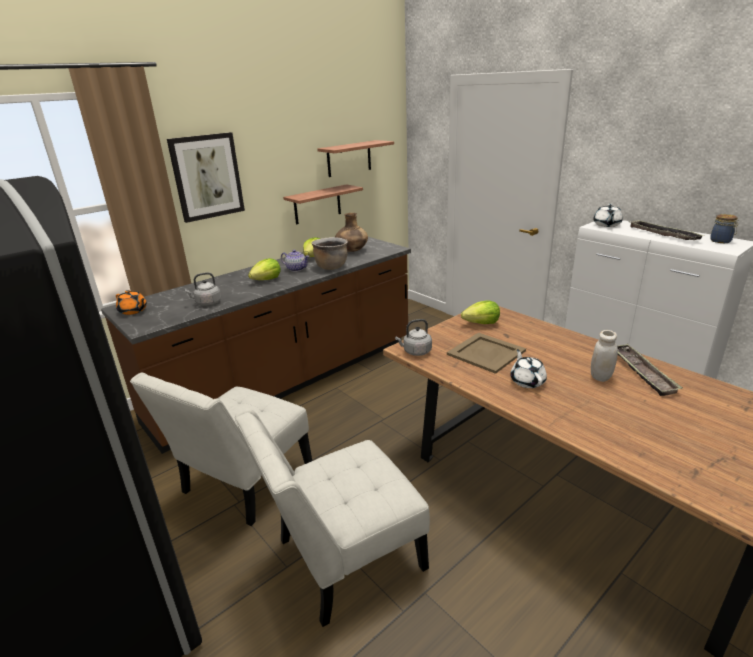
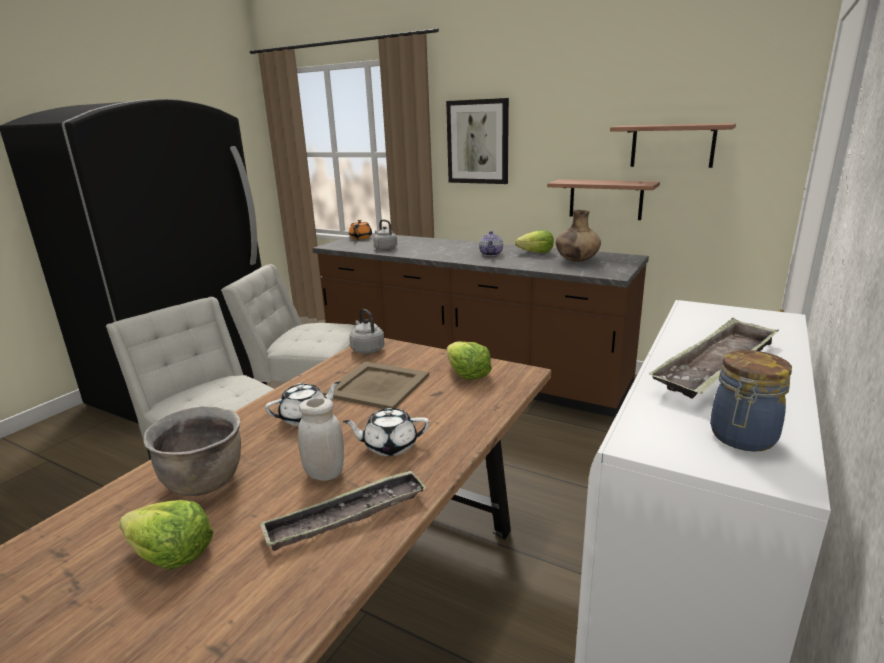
camera: 70 degrees right, 5 degrees down
lettuce [248,258,281,280] -> lettuce moved to [118,500,213,570]
brown cooking pot [311,237,348,270] -> brown cooking pot moved to [143,406,241,496]
white teapot [593,204,623,227] -> white teapot moved to [343,408,429,456]

